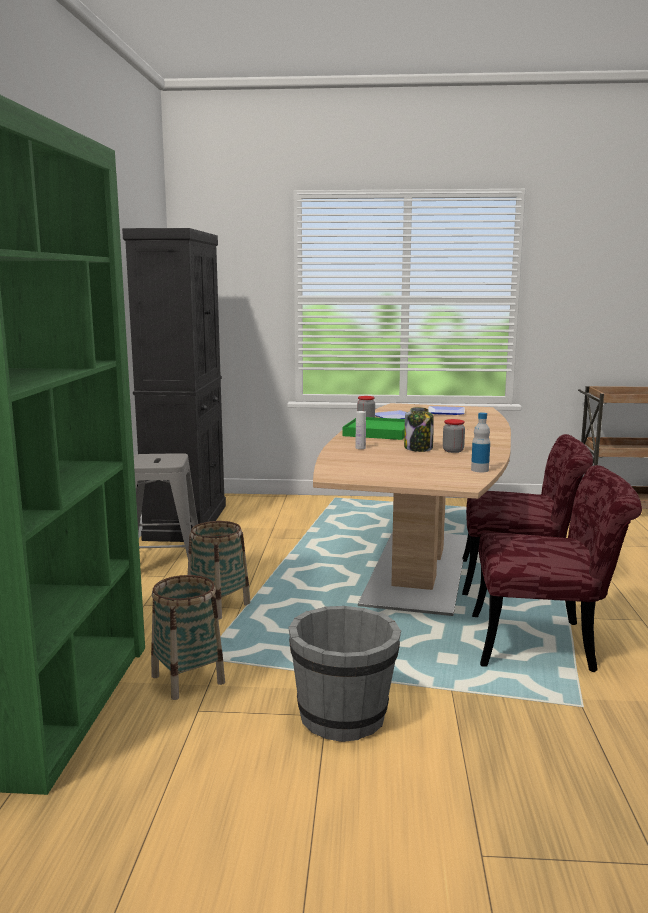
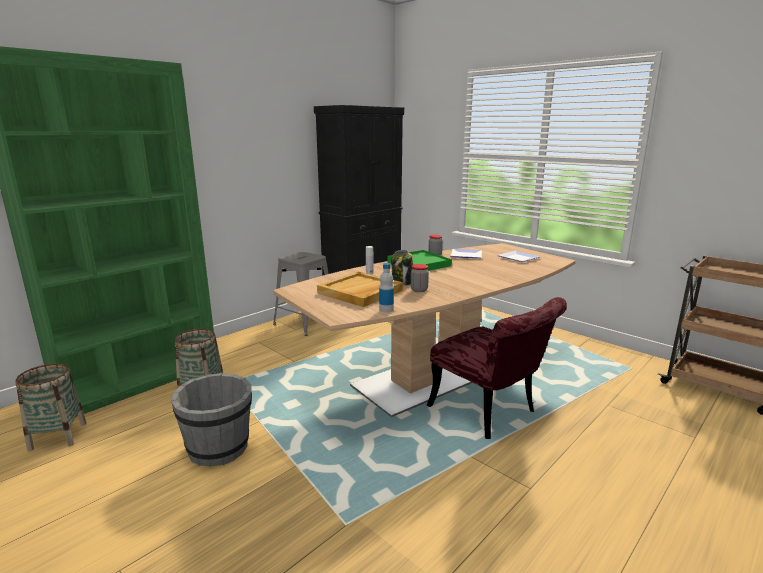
camera: 40 degrees right, 5 degrees up
basket [188,521,250,620] -> basket moved to [15,364,87,451]
red chair [472,465,642,672] -> none
none -> beige tray [317,272,403,307]

